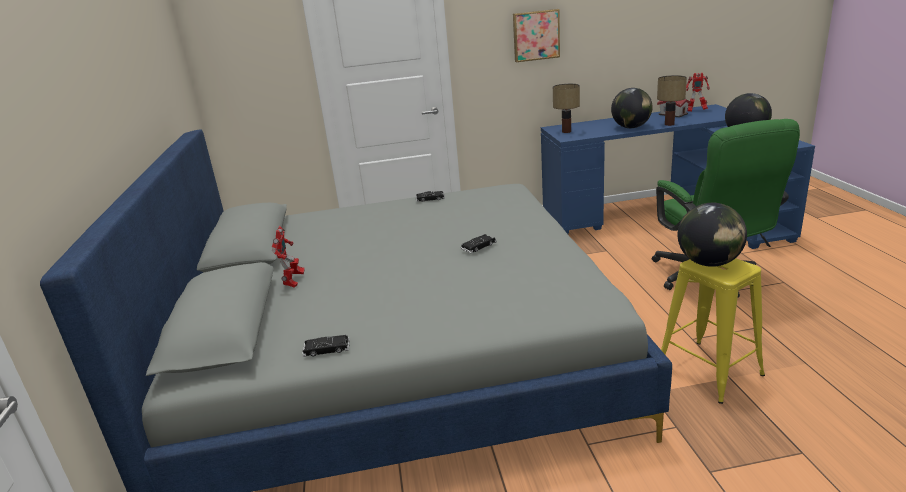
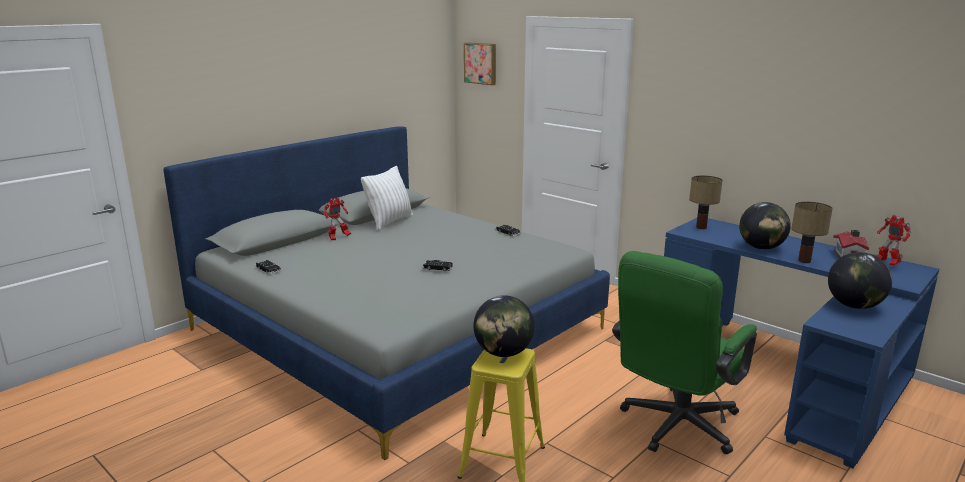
camera: 50 degrees right, 5 degrees down
picture [513,9,560,62] -> picture moved to [464,42,496,85]
none -> white pillow [361,166,413,231]

